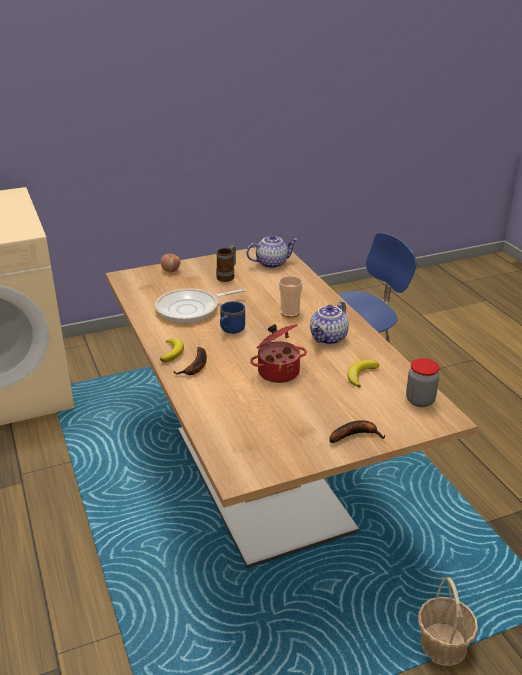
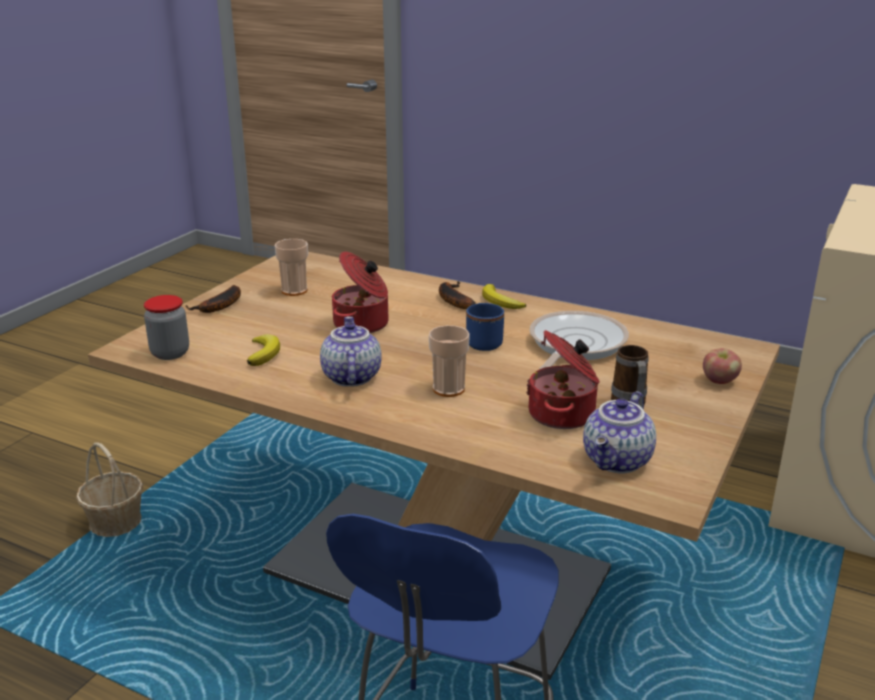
camera: 140 degrees right, 5 degrees down
none -> cup [275,239,308,296]
none -> cooking pot [526,330,600,429]

